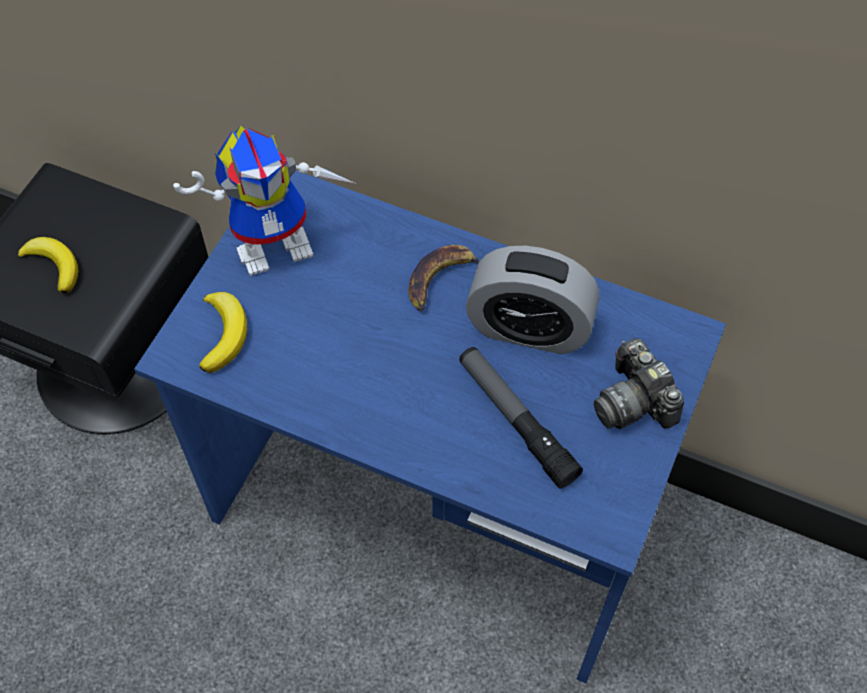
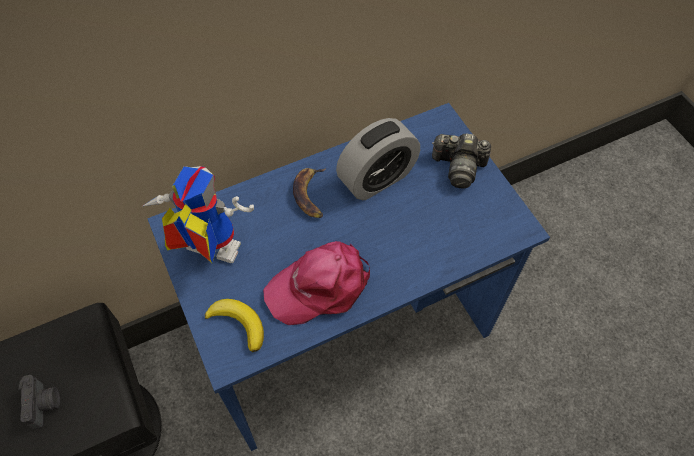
camera: 50 degrees left, 0 degrees up
banana [18,237,78,293] -> camera [19,375,60,429]
toy robot [173,125,354,276] -> toy robot turned 90 degrees counterclockwise [143,166,254,264]
flashlight [459,347,583,489] -> none
none -> pink cap [263,241,370,325]

